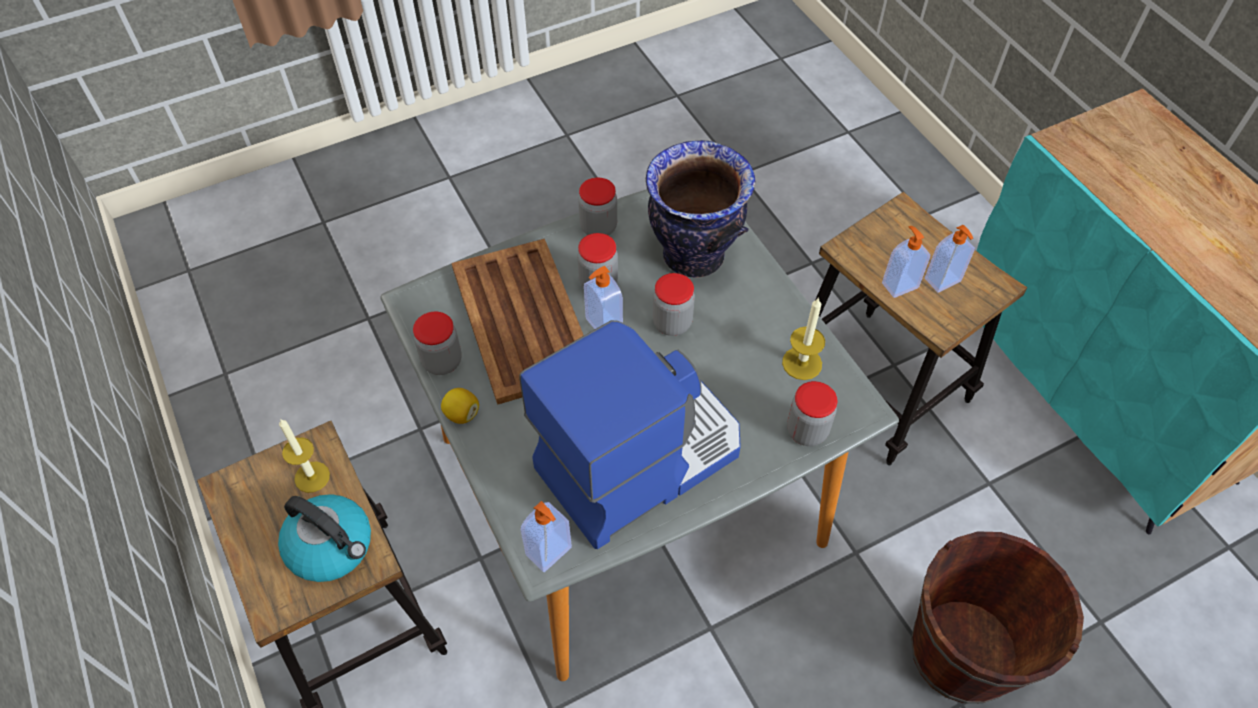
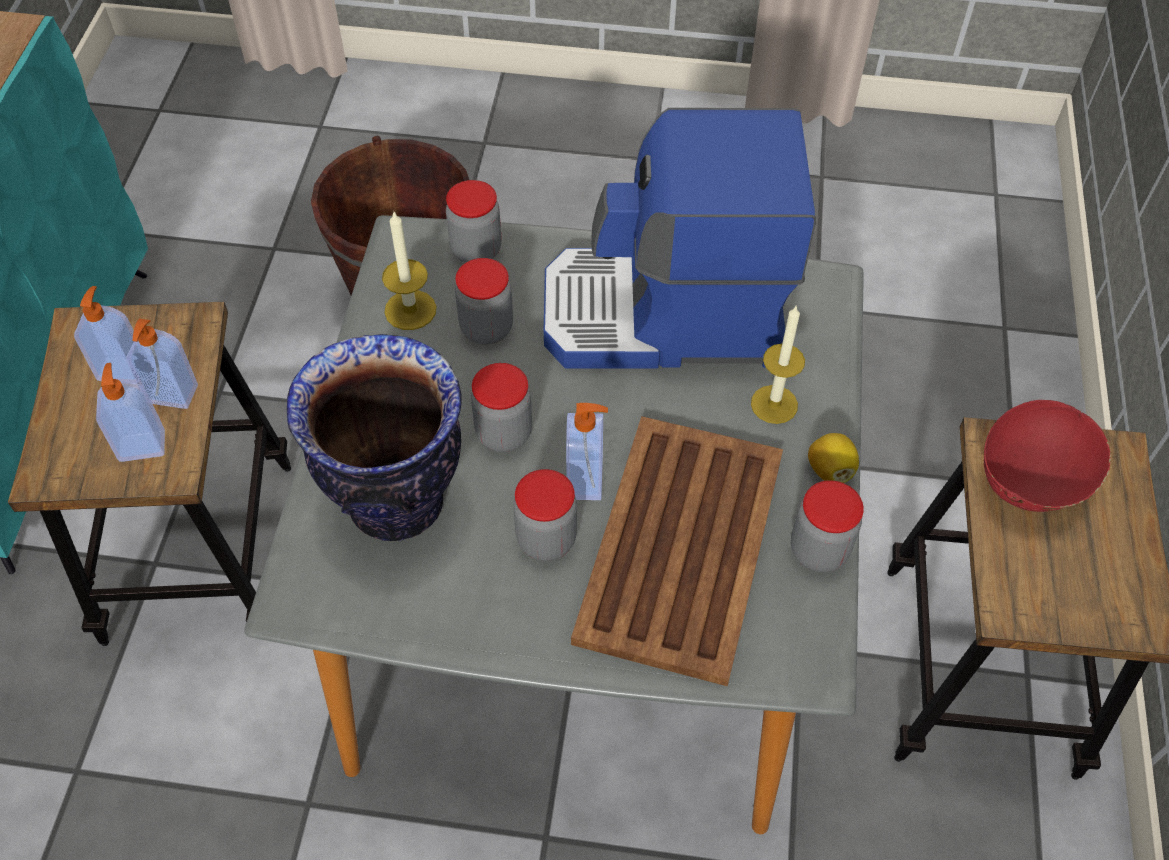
camera: 145 degrees left, 0 degrees up
kettle [278,494,371,582] -> red bowl [984,400,1111,512]
candle [279,418,330,493] -> candle moved to [751,306,805,424]
soap dispenser [521,501,572,572] -> soap dispenser moved to [96,363,165,462]
jar [578,178,617,236] -> jar moved to [455,258,513,344]

